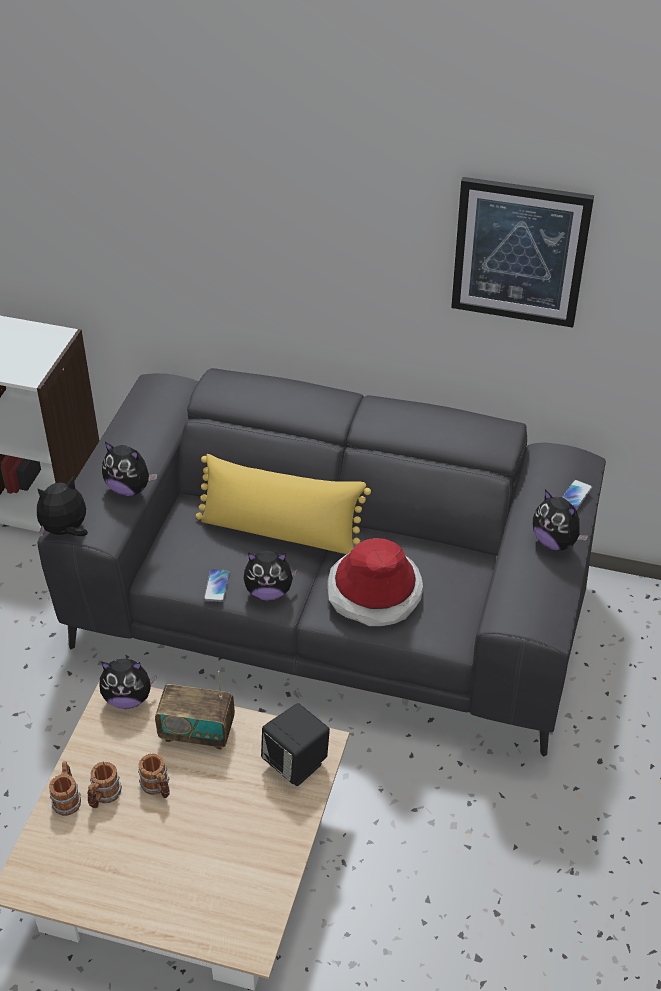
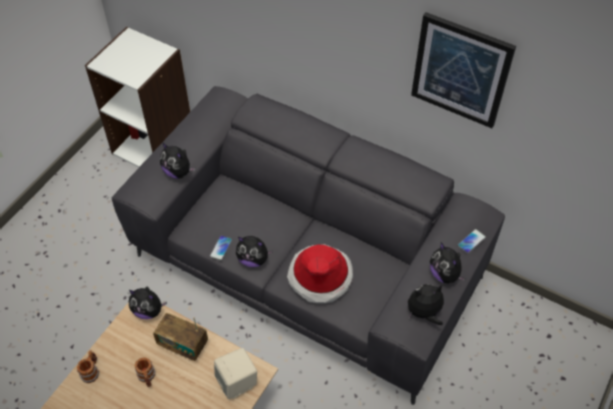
camera: 15 degrees right, 10 degrees up
plush toy [37,477,88,537] -> plush toy moved to [408,284,444,325]
mug [87,762,122,808] -> none
yellow pillow [196,454,371,554] -> none
black speaker [261,703,330,786] -> beige speaker [214,348,257,399]

